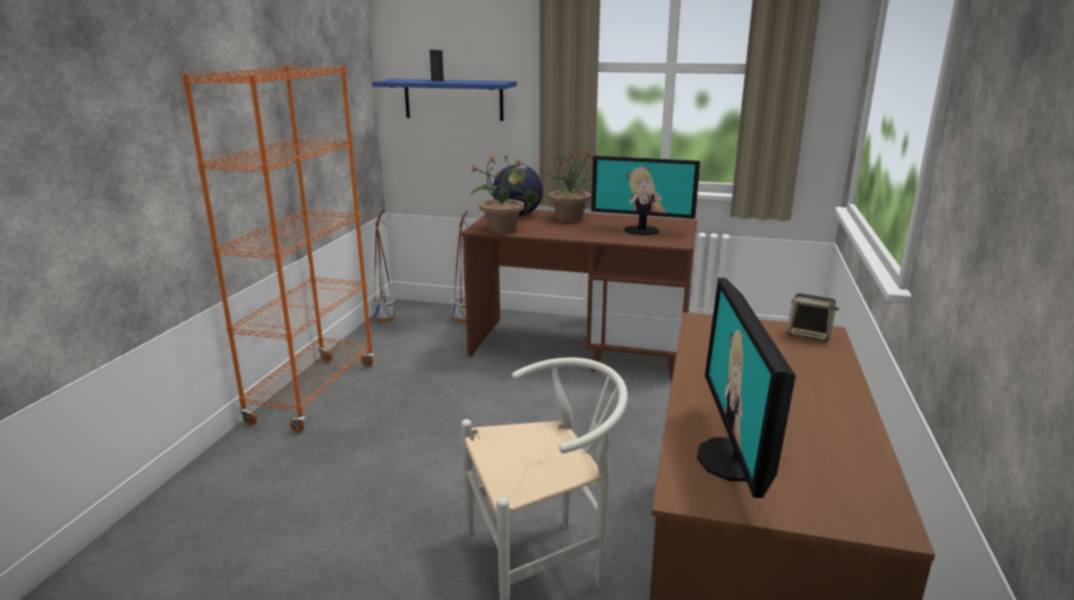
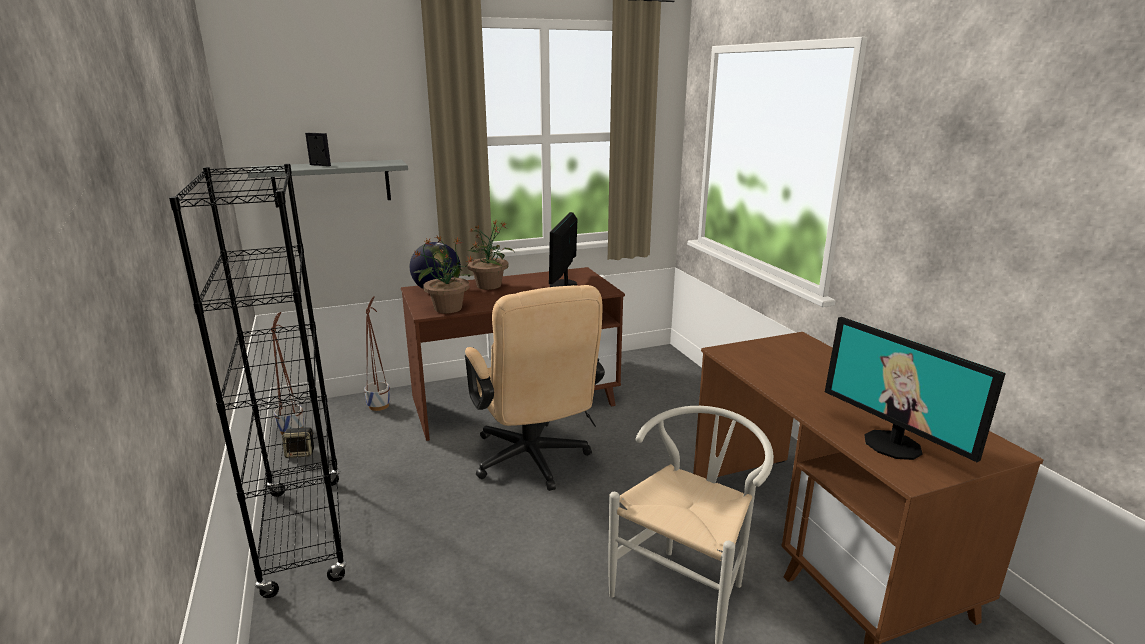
camera: 35 degrees left, 0 degrees up
orange bookcase [182,65,374,432] -> black bookcase [169,164,347,598]
blue shelf [372,79,517,121] -> grey shelf [248,160,408,208]
monitor [591,156,700,235] -> monitor turned 120 degrees clockwise [549,212,577,287]
speaker [787,293,839,342] -> speaker moved to [282,427,314,458]
none -> beige office chair [465,285,605,491]

